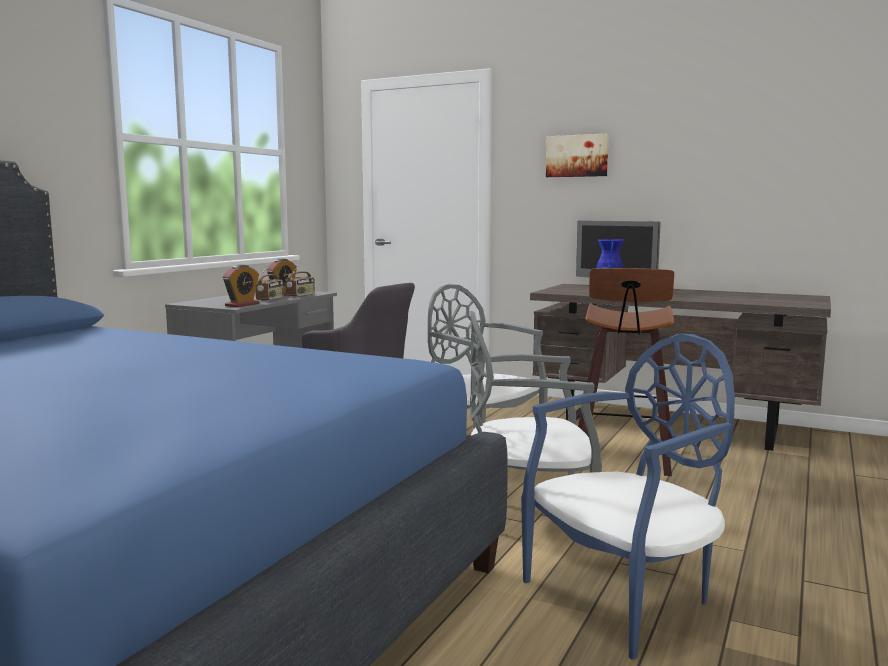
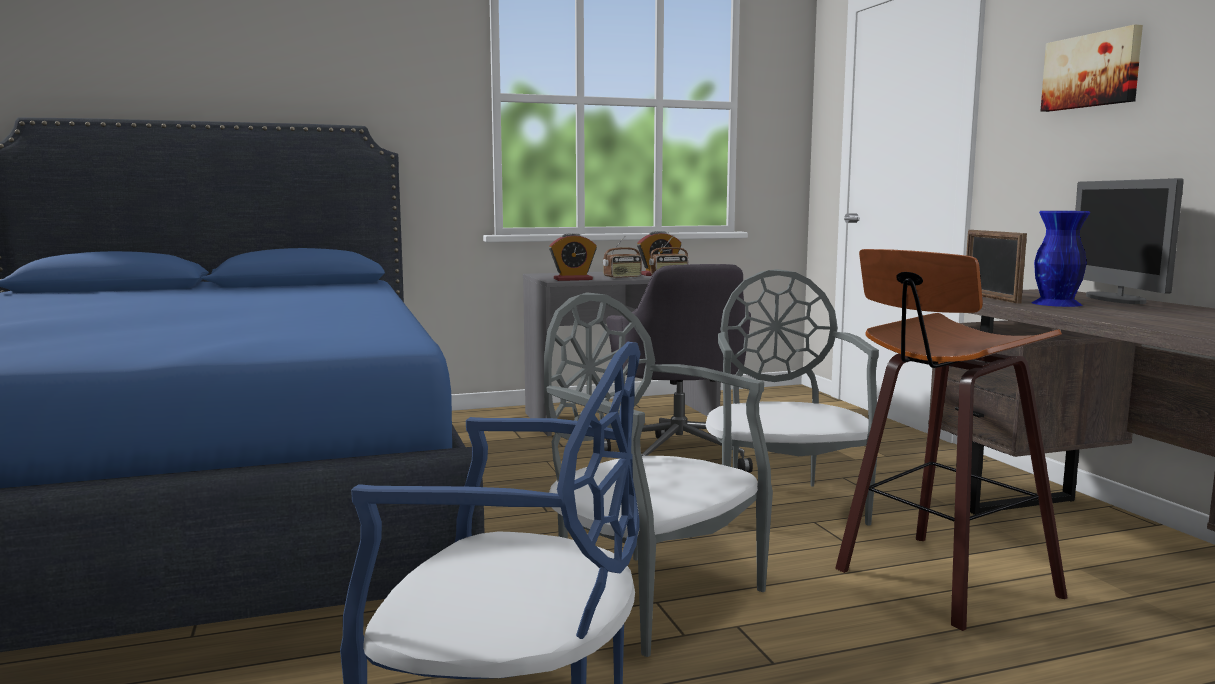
camera: 45 degrees right, 0 degrees up
none -> picture frame [966,230,1027,304]

